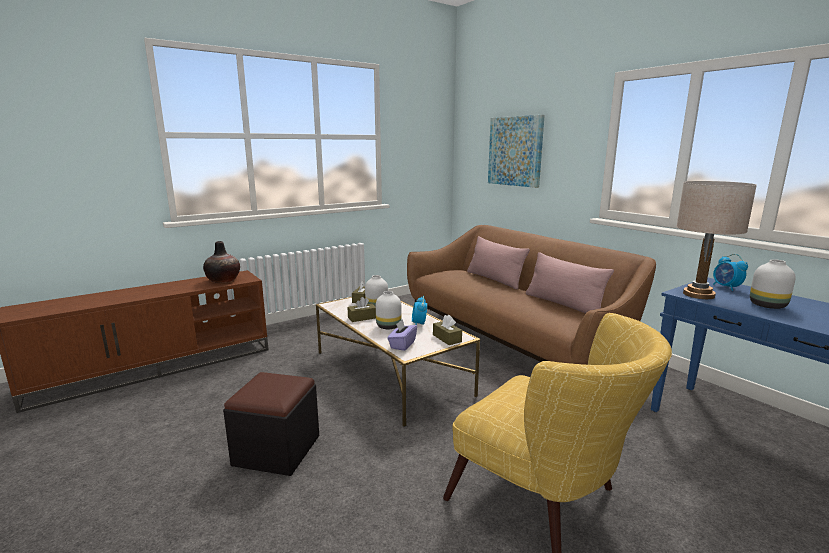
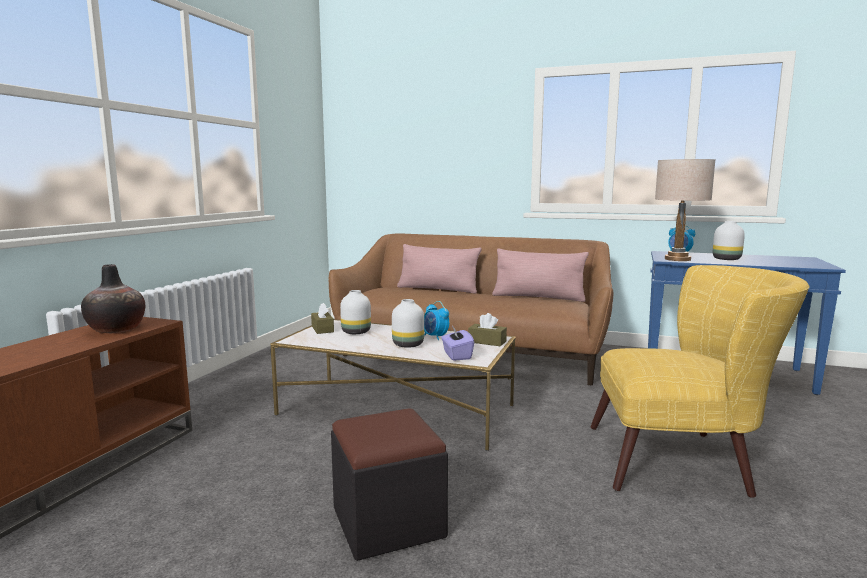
camera: 35 degrees left, 5 degrees down
brown tissue box [347,297,376,322] -> none
picture [488,115,545,188] -> none

